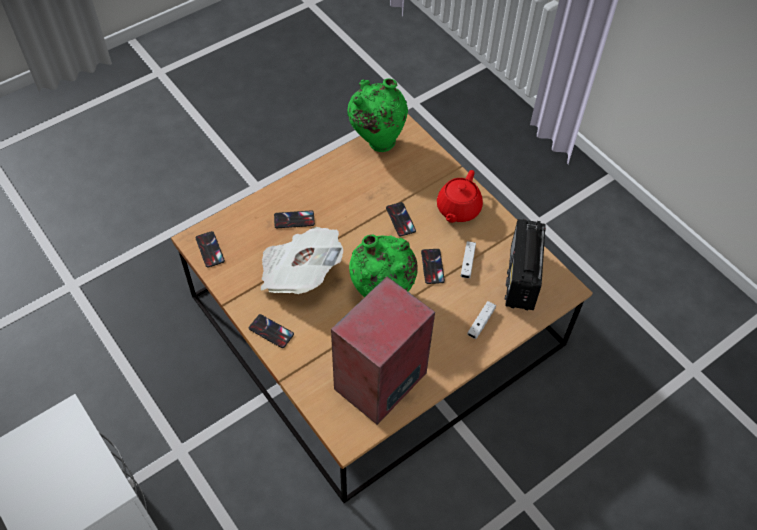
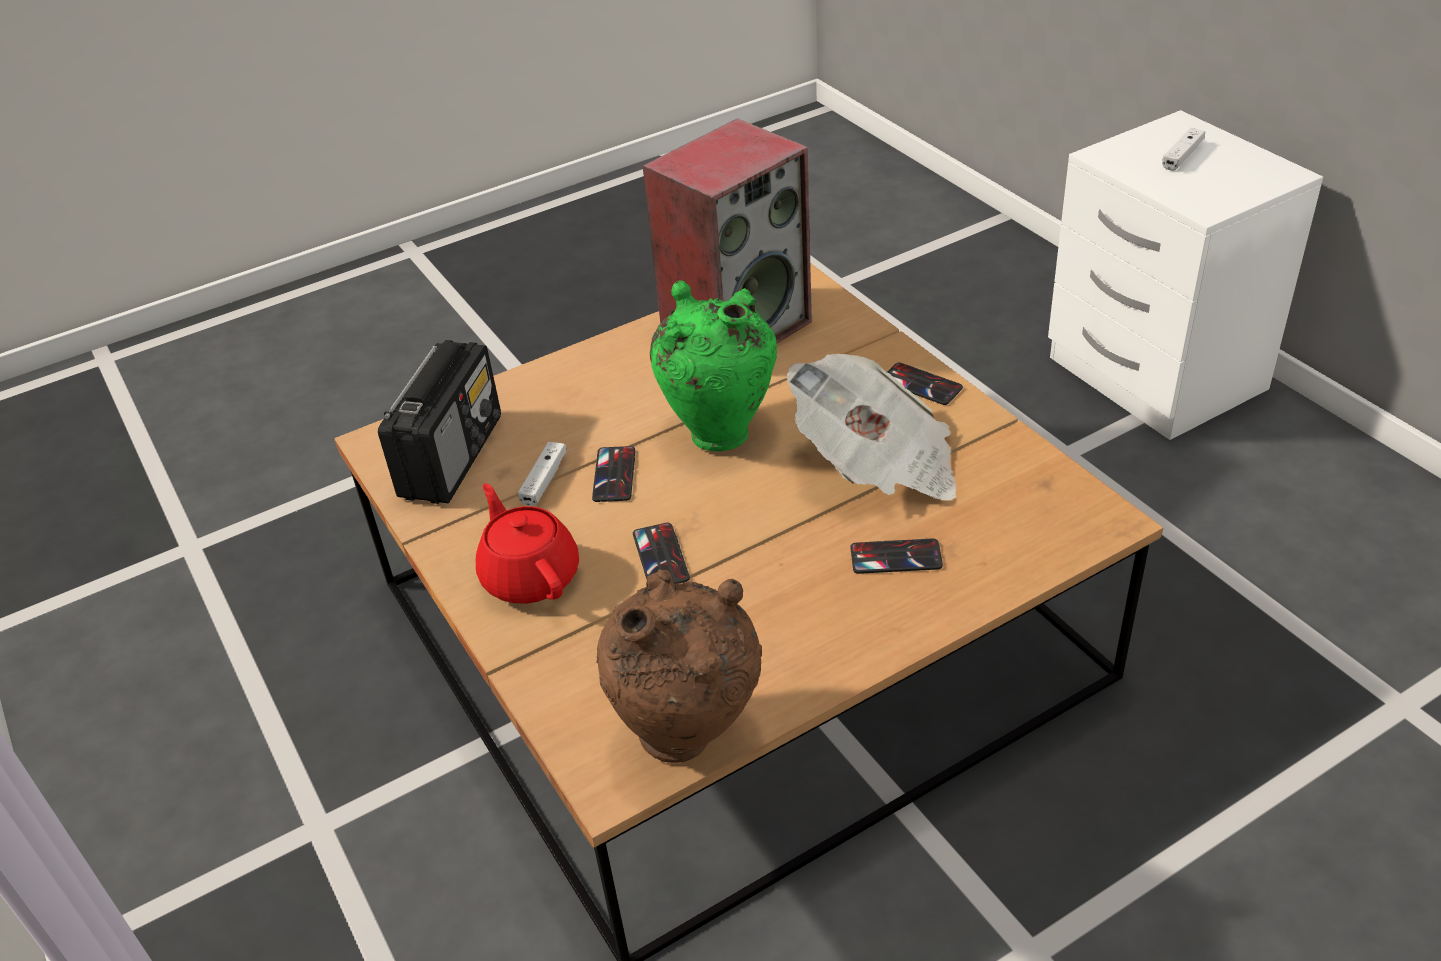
camera: 170 degrees left, 15 degrees down
phone [195,231,225,267] -> none
green vase [347,78,408,152] -> brown vase [596,569,762,763]
red teapot [437,170,483,223] -> red teapot turned 60 degrees counterclockwise [476,483,579,604]
white game controller [467,301,496,339] -> white game controller moved to [1162,128,1205,171]

